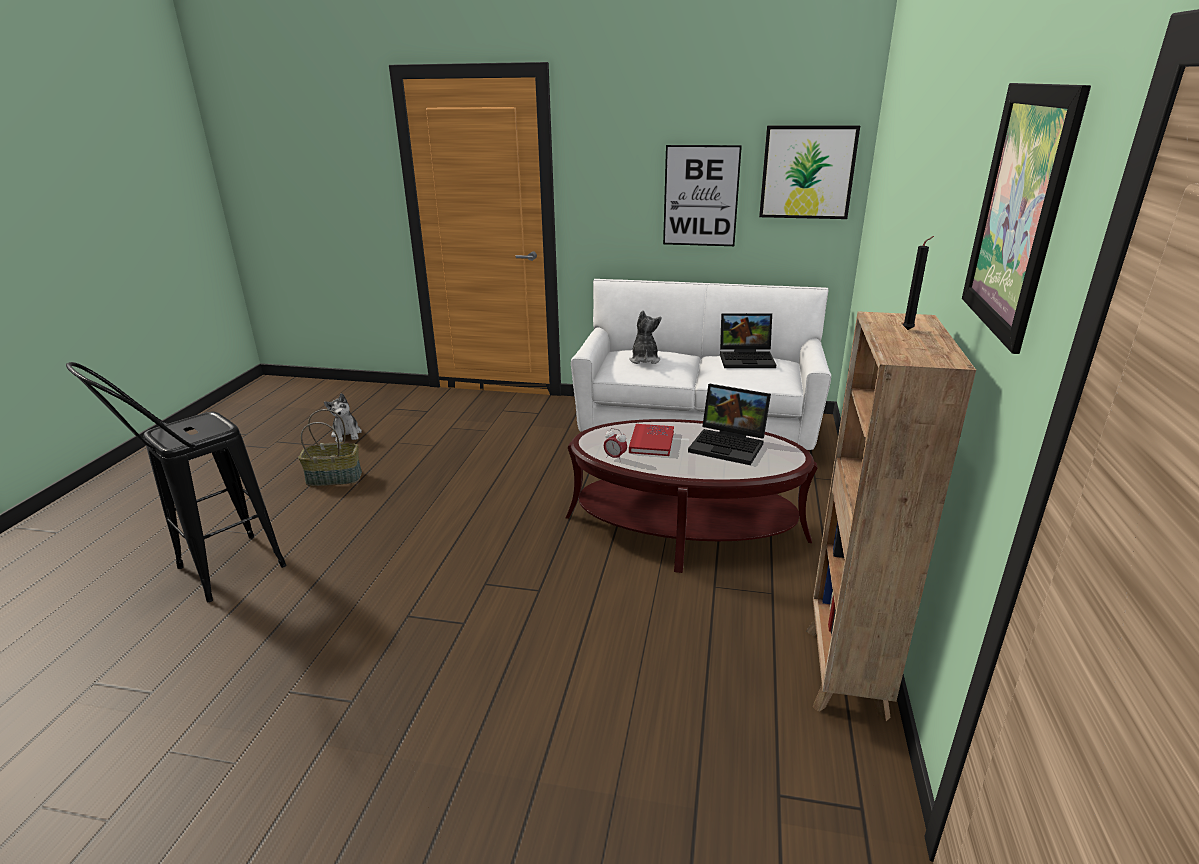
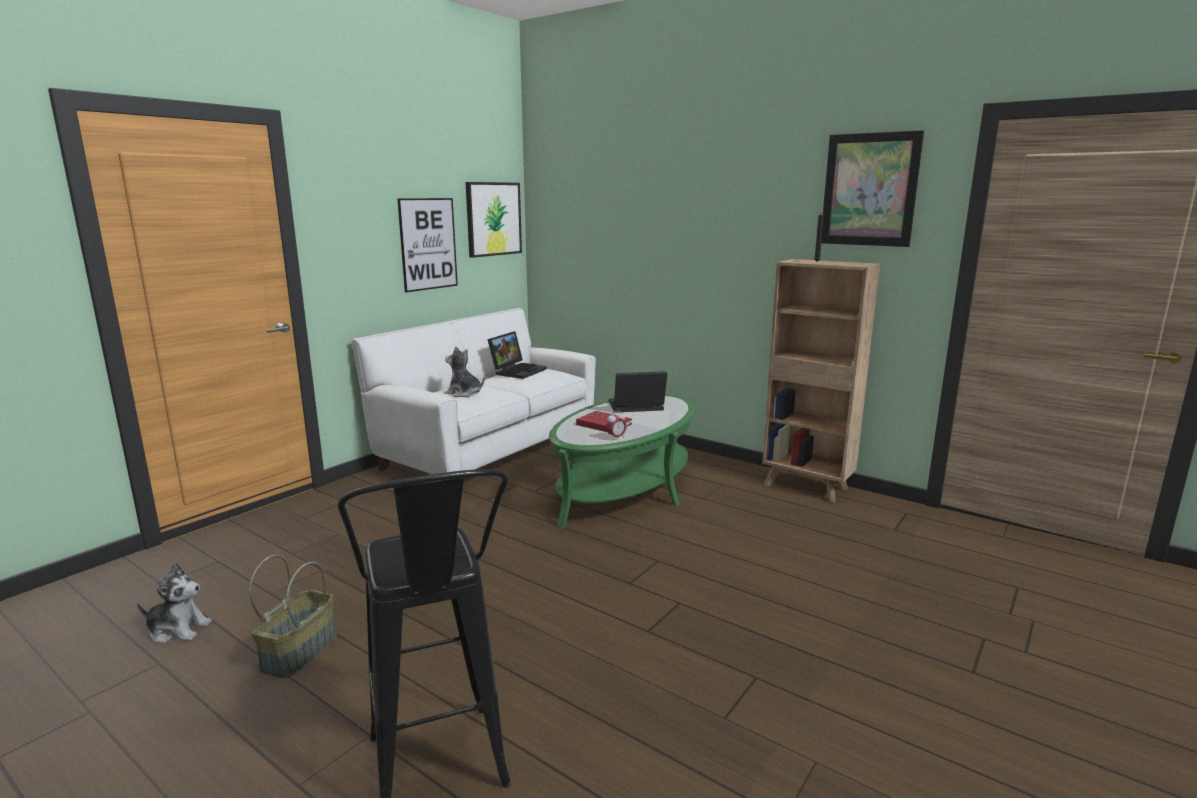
camera: 65 degrees left, 10 degrees down
brown coffee table [566,419,818,573] -> green coffee table [549,395,695,529]
laptop [688,384,771,465] -> laptop turned 150 degrees counterclockwise [609,371,667,412]

